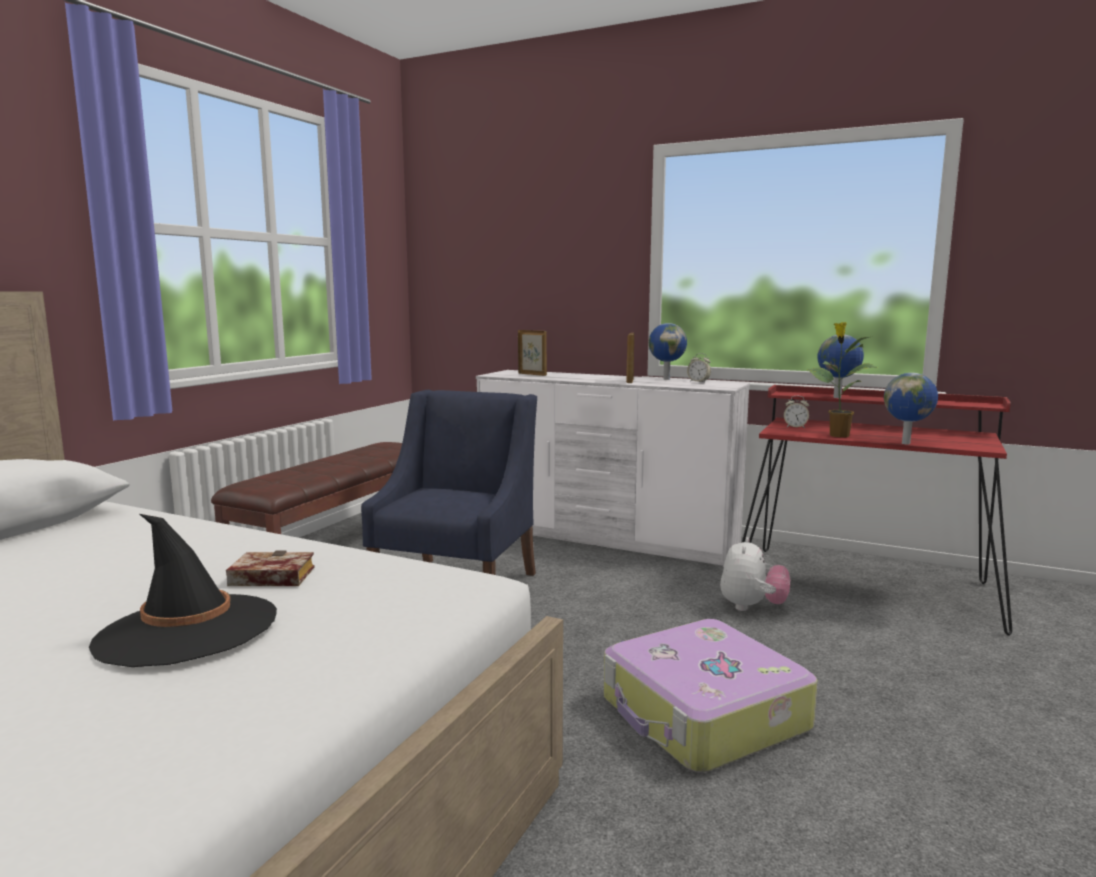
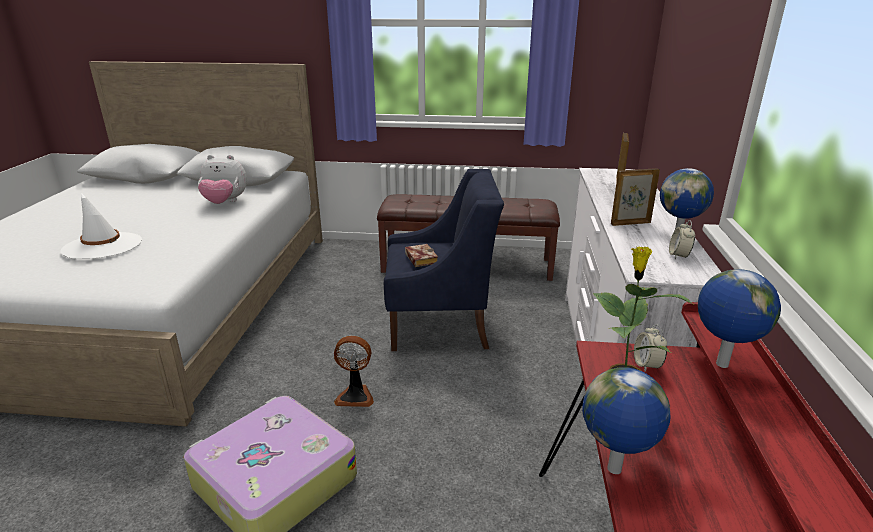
camera: 70 degrees right, 15 degrees up
black hat [89,514,277,667] -> white hat [60,193,142,259]
book [226,550,315,586] -> book moved to [405,244,438,267]
plush toy [720,537,790,611] -> plush toy moved to [198,155,247,204]
none -> fan [334,336,374,407]

